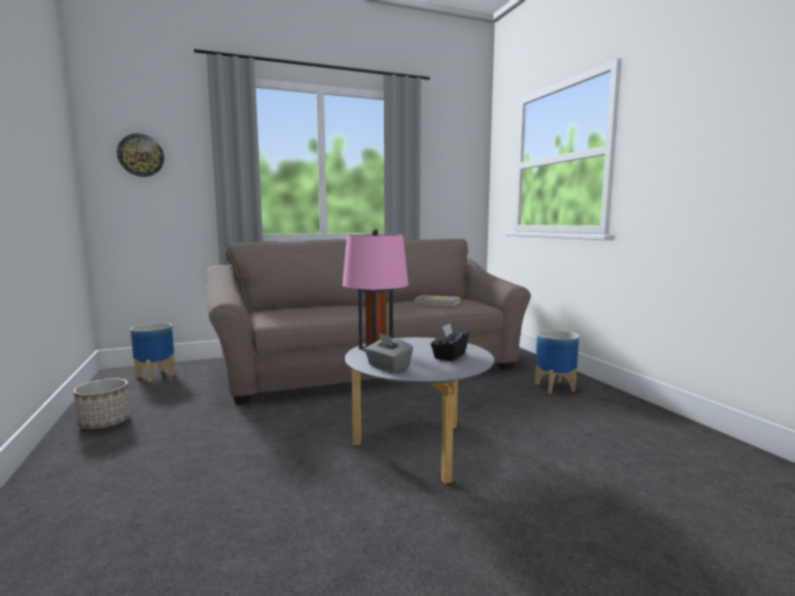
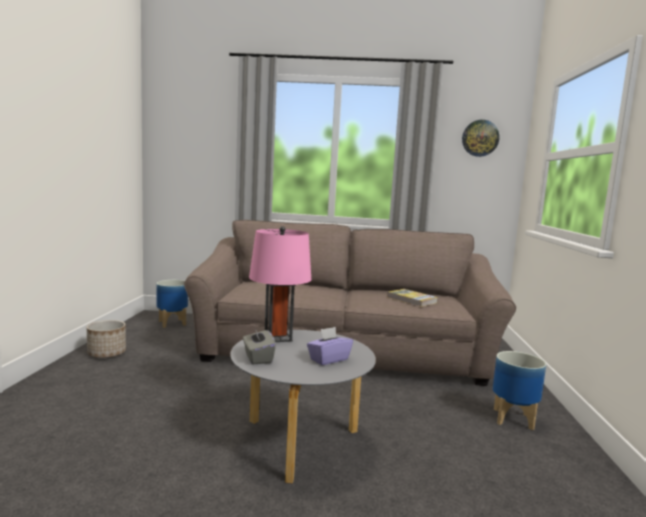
camera: 25 degrees right, 0 degrees up
wall clock [117,133,164,177] -> wall clock moved to [462,120,499,157]
black tissue box [431,323,469,361] -> purple tissue box [307,327,353,365]

